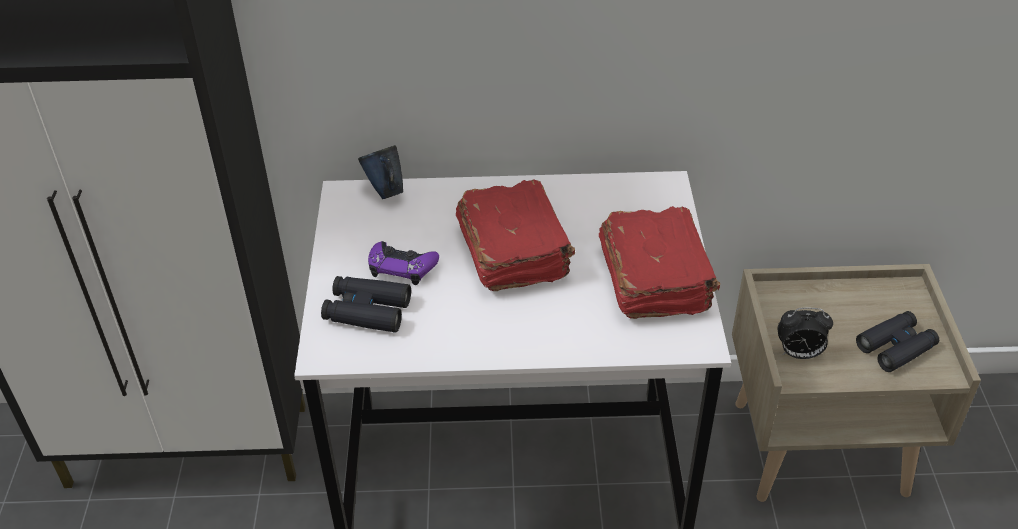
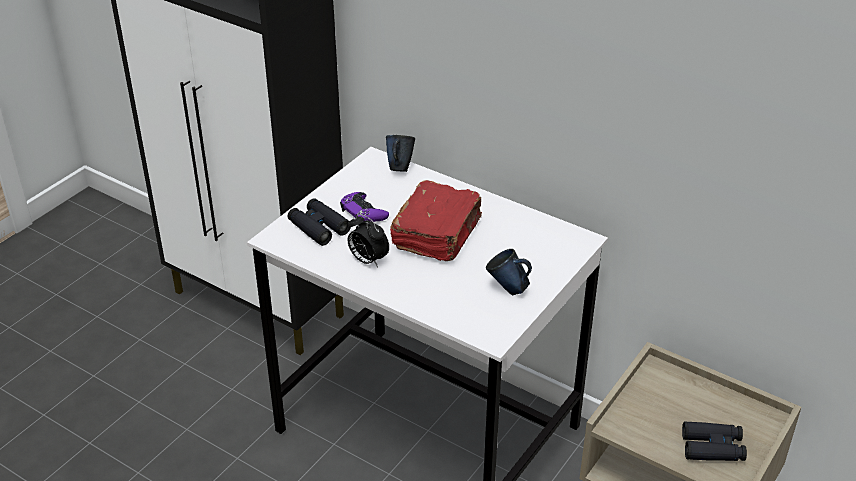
camera: 35 degrees right, 5 degrees down
red book [599,206,720,319] -> blue mug [486,249,532,296]
alarm clock [778,308,833,359] -> alarm clock moved to [347,214,389,267]

